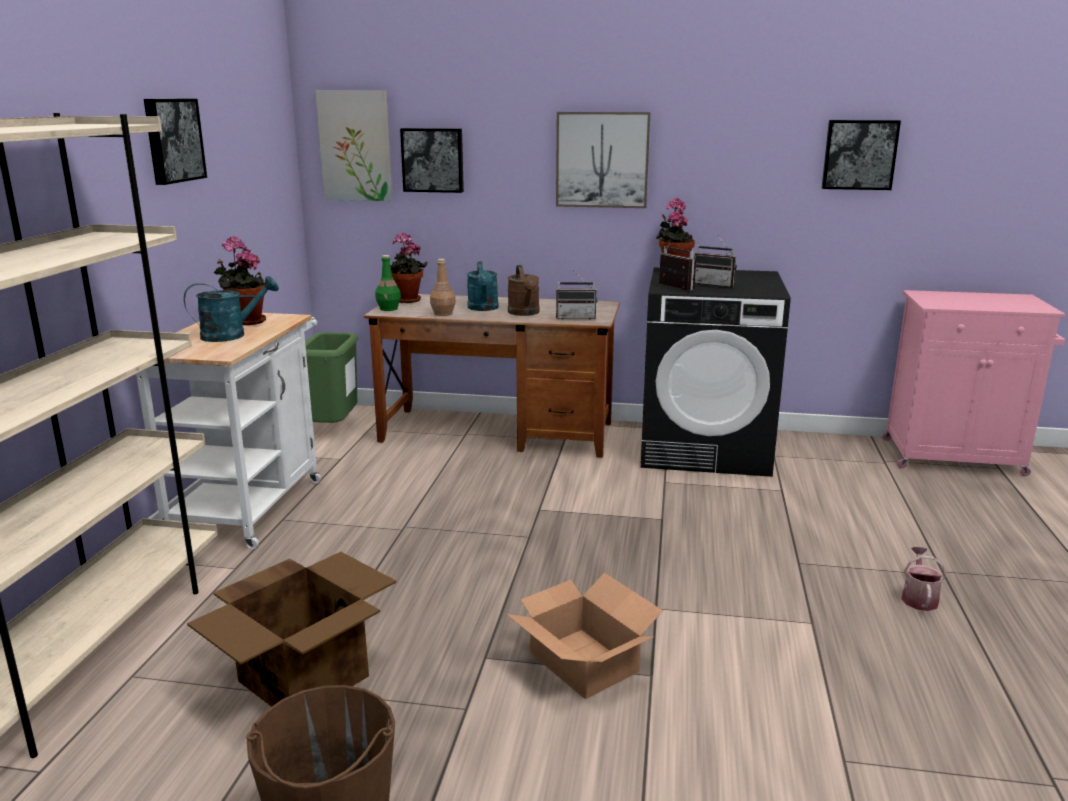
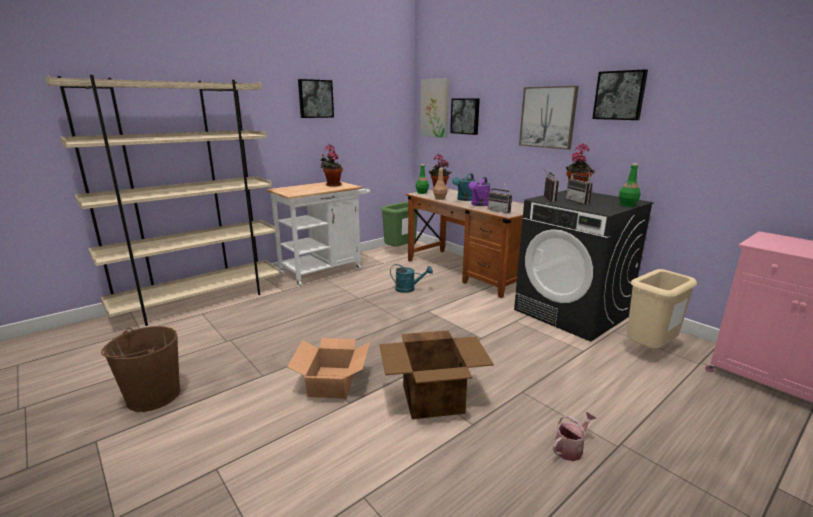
camera: 40 degrees right, 0 degrees up
turquoise watering can [184,276,279,342] -> turquoise watering can moved to [390,264,433,293]
cardboard box [187,552,396,707] -> cardboard box moved to [379,330,494,419]
brown watering can [508,265,540,316] -> purple watering can [468,177,491,206]
picture [822,120,901,190] -> picture moved to [592,69,648,120]
none -> green bottle [619,164,641,207]
none -> beige trash can [627,269,697,349]

